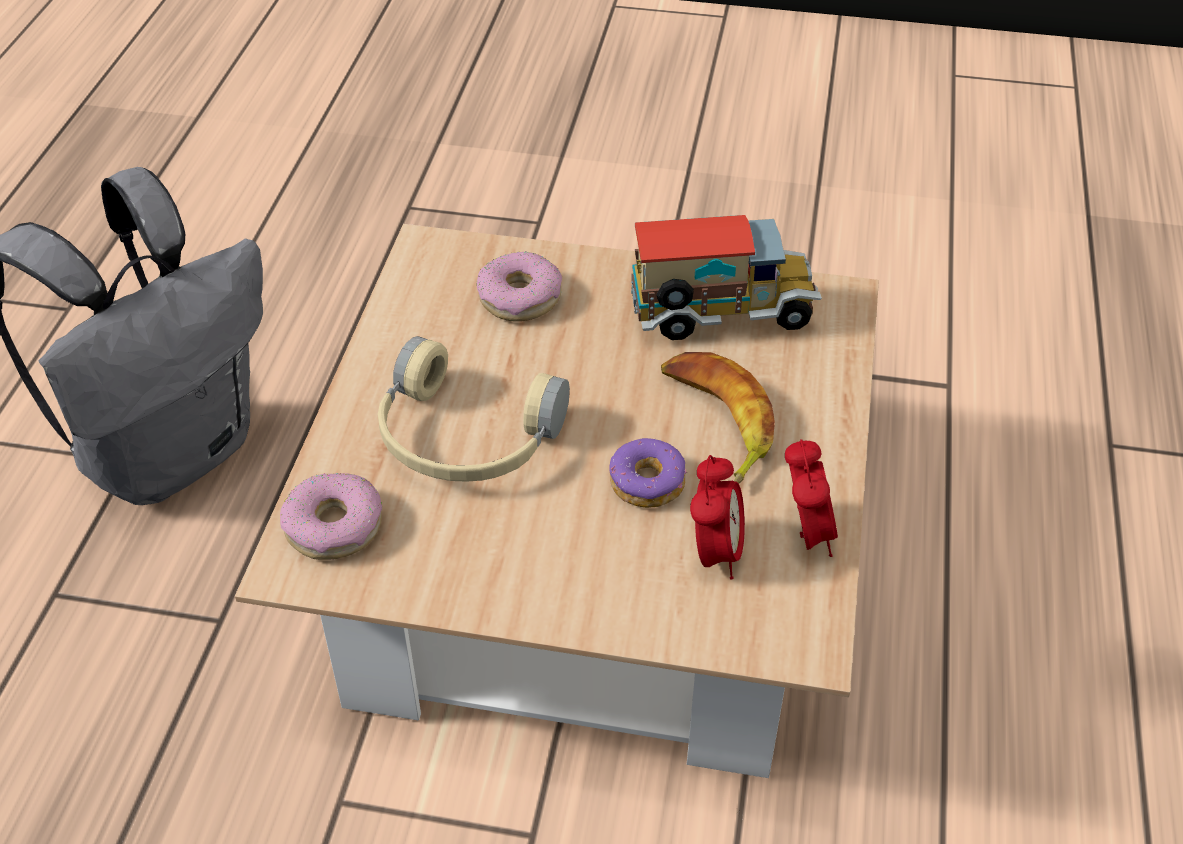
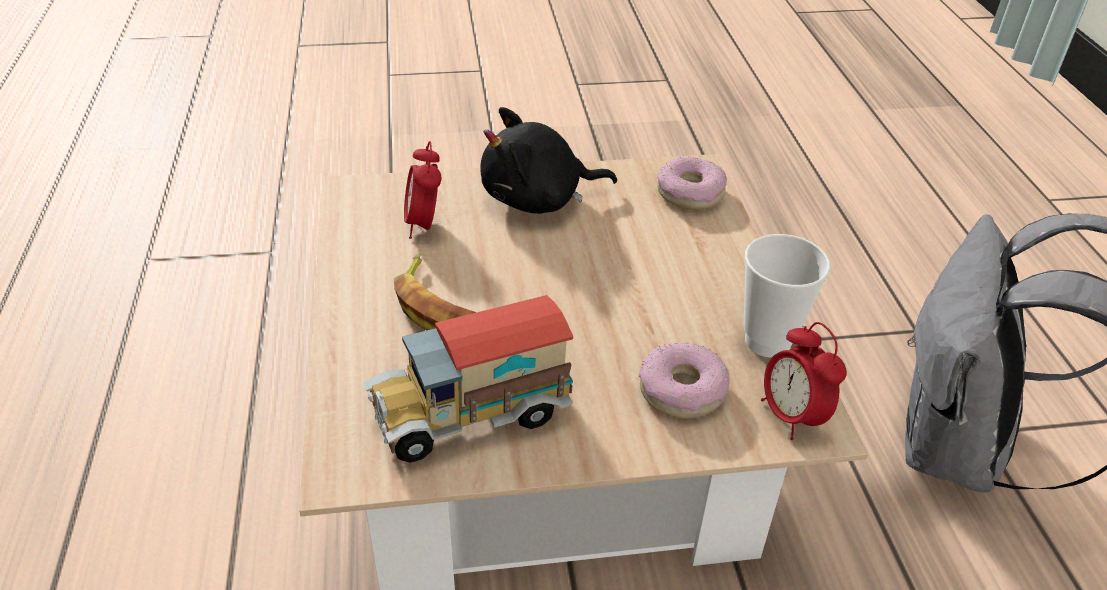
camera: 160 degrees right, 5 degrees down
beige headphones [378,336,570,482] -> none
donut [609,438,687,508] -> none
alarm clock [785,439,838,557] -> alarm clock moved to [761,322,847,440]
none -> black plush toy [480,107,617,214]
none -> cup [744,234,830,358]

